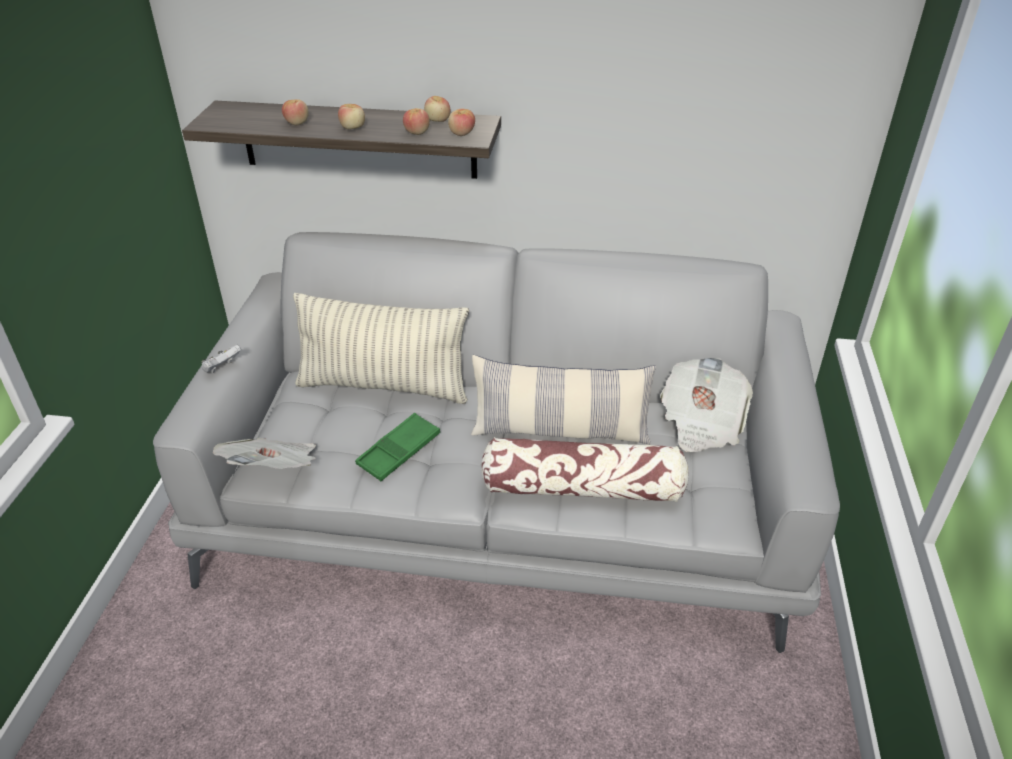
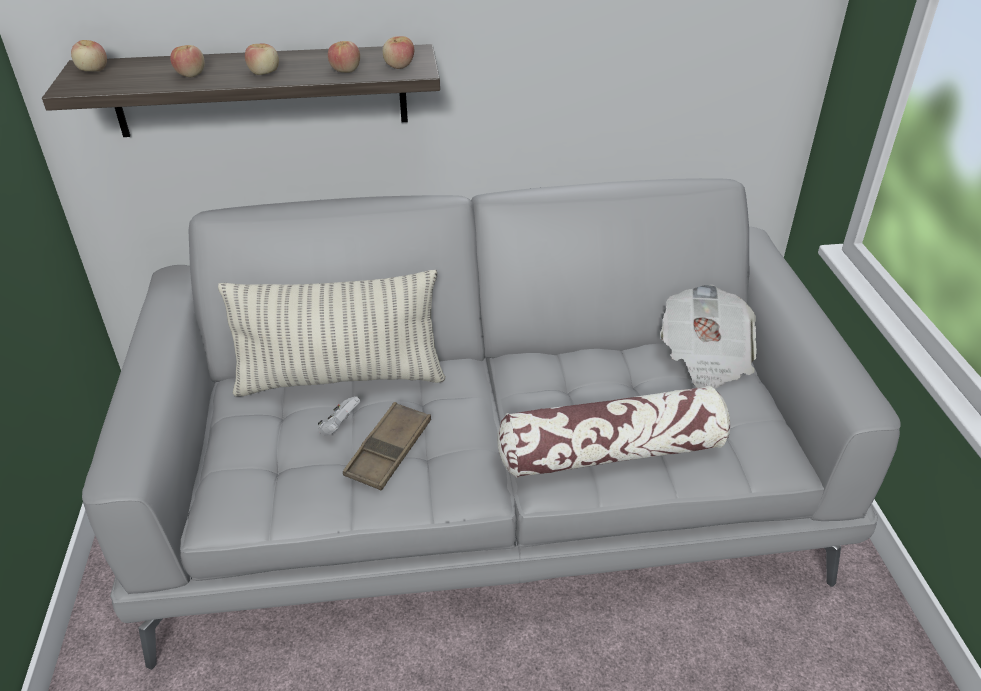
camera: 15 degrees left, 0 degrees up
white game controller [201,345,241,373] -> white game controller moved to [318,396,361,436]
newspaper [213,438,316,469] -> none
green tray [355,413,440,481] -> brown tray [343,402,431,490]
apple [424,96,450,122] -> apple moved to [71,40,107,71]
pillow [471,355,656,445] -> none

